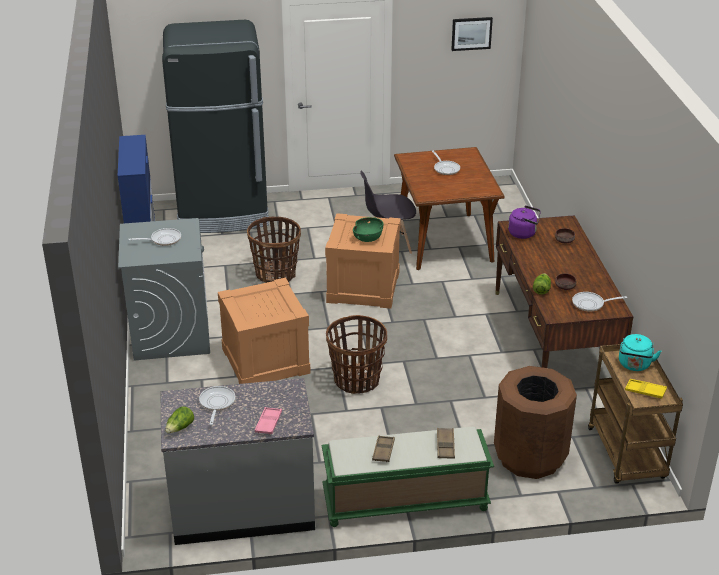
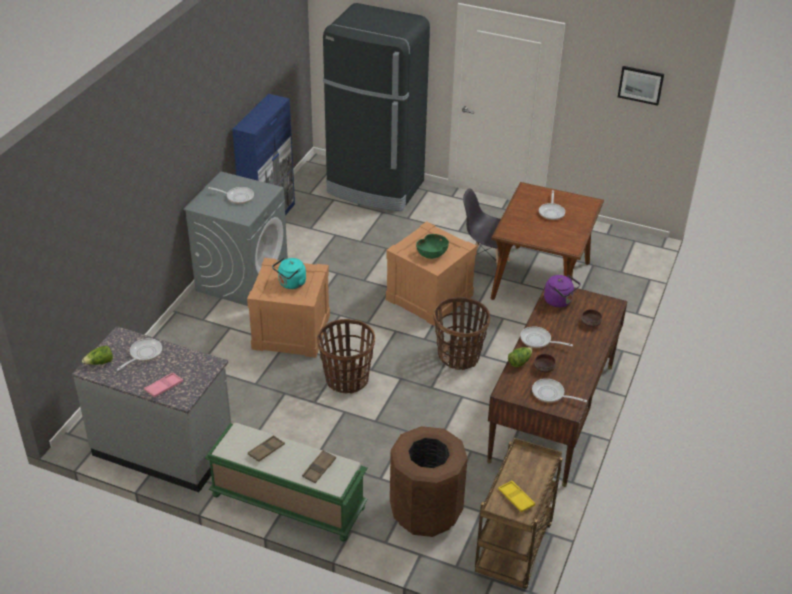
camera: 30 degrees right, 5 degrees up
basket [247,217,301,283] -> basket moved to [434,297,490,370]
turquoise kettle [619,334,662,371] -> turquoise kettle moved to [272,258,306,289]
none -> frying pan [520,326,573,348]

